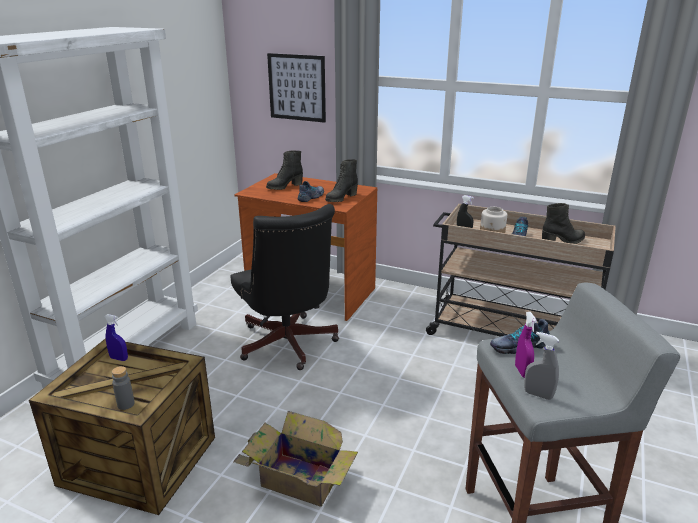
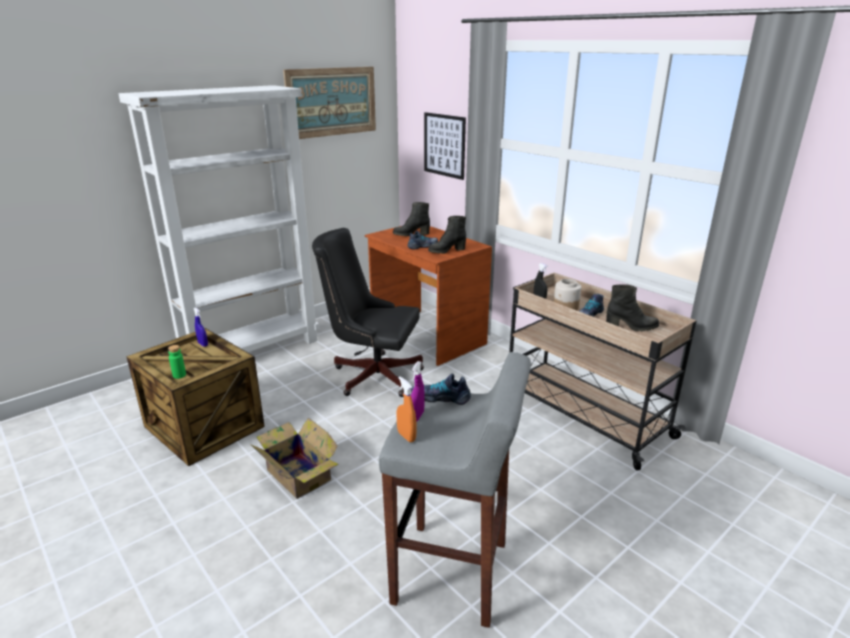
camera: 25 degrees right, 0 degrees up
grey bottle [112,366,135,410] -> green bottle [168,345,186,379]
black office chair [230,204,339,370] -> black office chair turned 105 degrees clockwise [312,228,424,397]
grey spray bottle [524,332,559,400] -> orange spray bottle [396,377,417,442]
none -> picture [283,67,376,139]

